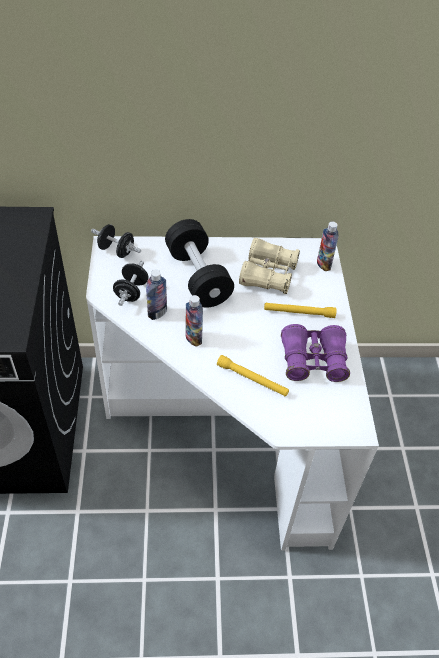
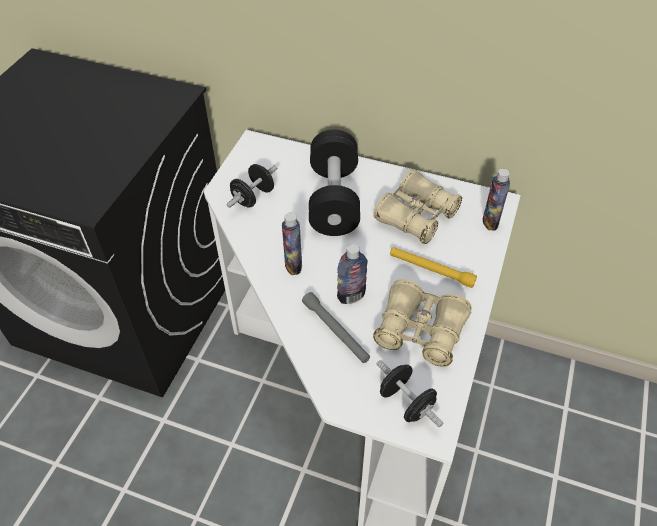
camera: 25 degrees right, 0 degrees up
black dumbbell [91,224,141,258] -> black dumbbell moved to [376,360,443,427]
bottle [146,270,167,320] -> bottle moved to [337,244,368,304]
yellow flashlight [217,355,289,396] -> grey flashlight [302,292,370,363]
purple binoculars [281,324,350,382] -> beige binoculars [373,279,472,367]

